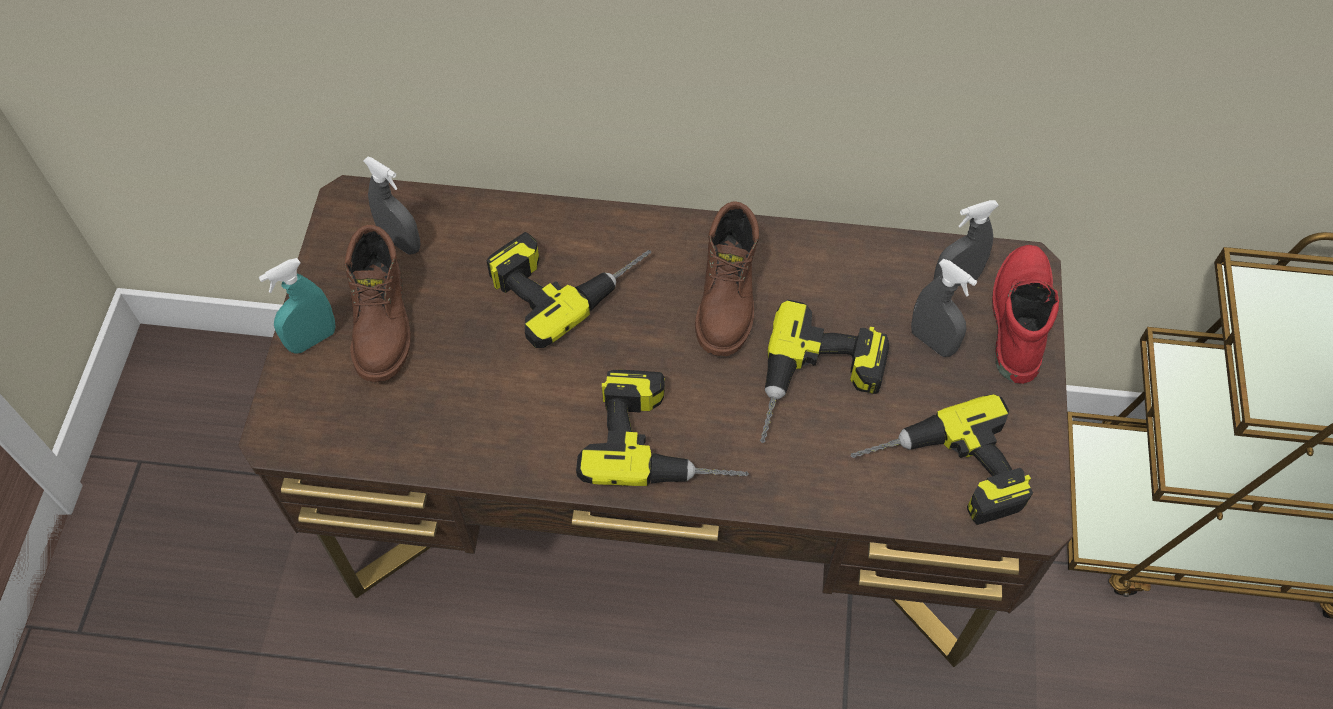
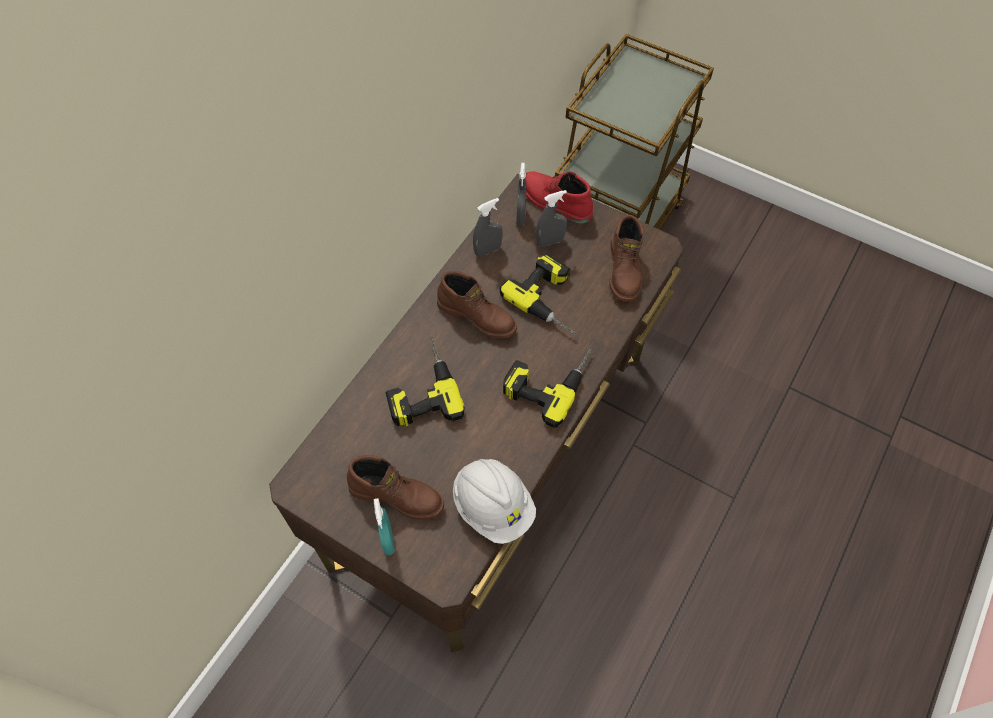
camera: 65 degrees left, 0 degrees up
grey spray bottle [363,157,420,255] -> grey spray bottle moved to [473,198,503,257]
power drill [851,394,1033,525] -> brown boot [609,214,644,302]
none -> white hard hat [453,459,536,544]

